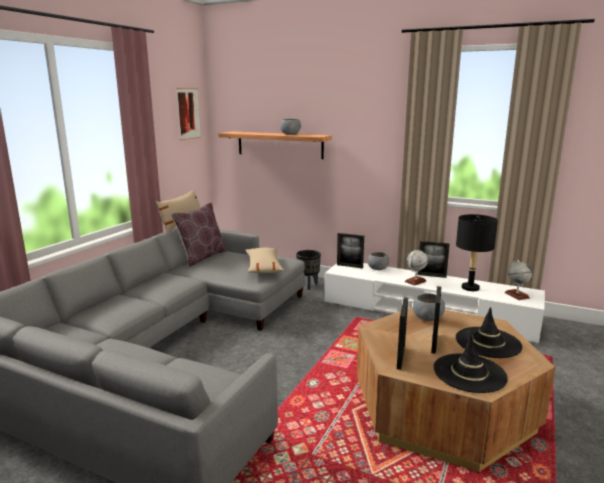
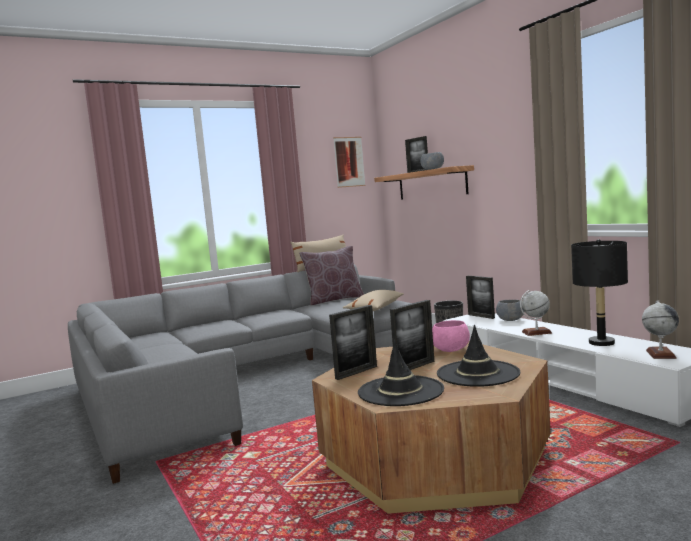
camera: 35 degrees right, 10 degrees down
grey bowl [413,293,445,321] -> pink bowl [432,320,470,352]
picture frame [418,241,450,278] -> picture frame moved to [405,136,428,173]

